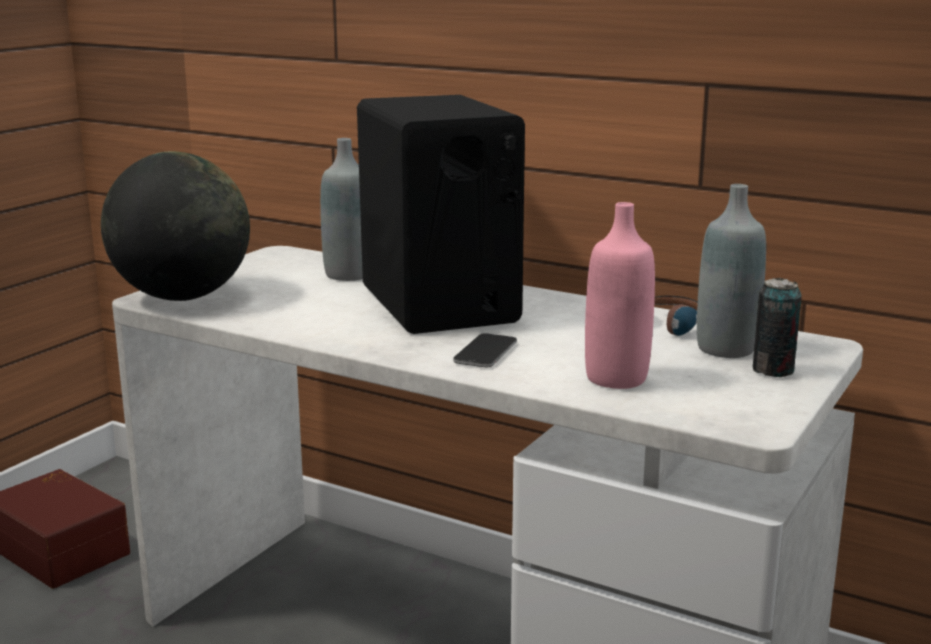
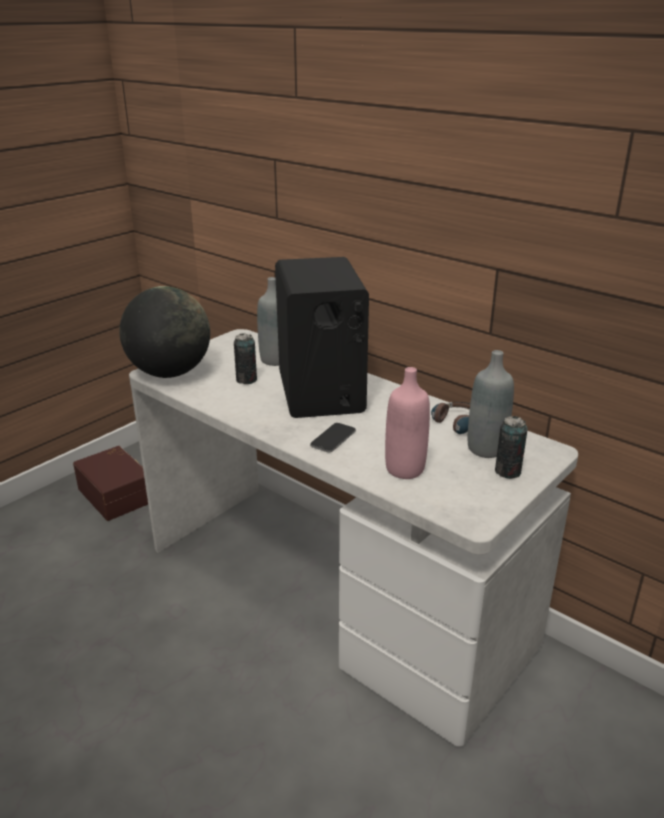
camera: 10 degrees right, 10 degrees up
none -> can [234,333,257,384]

